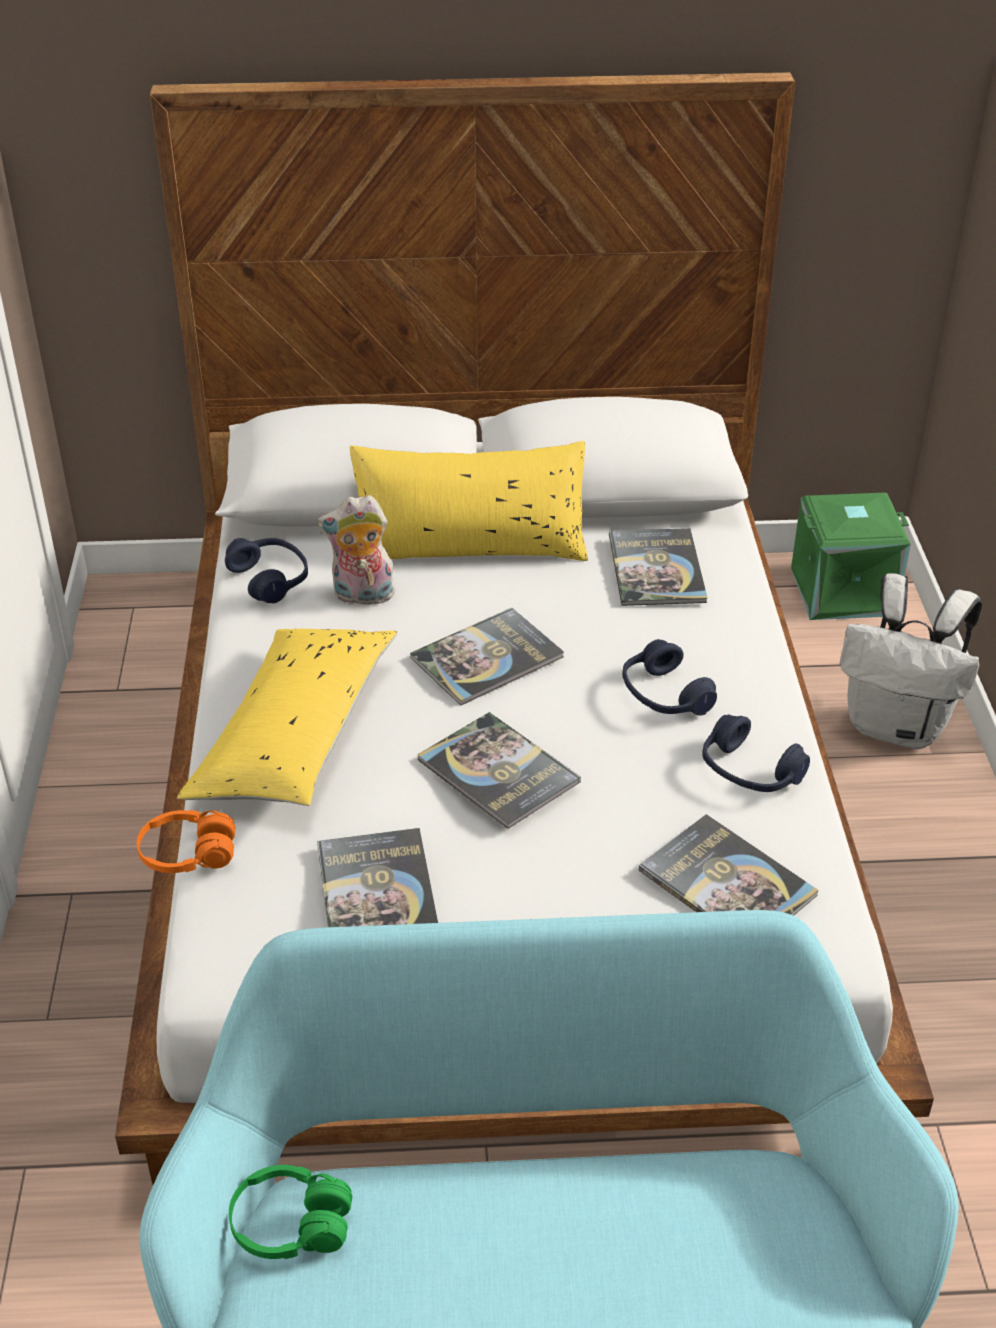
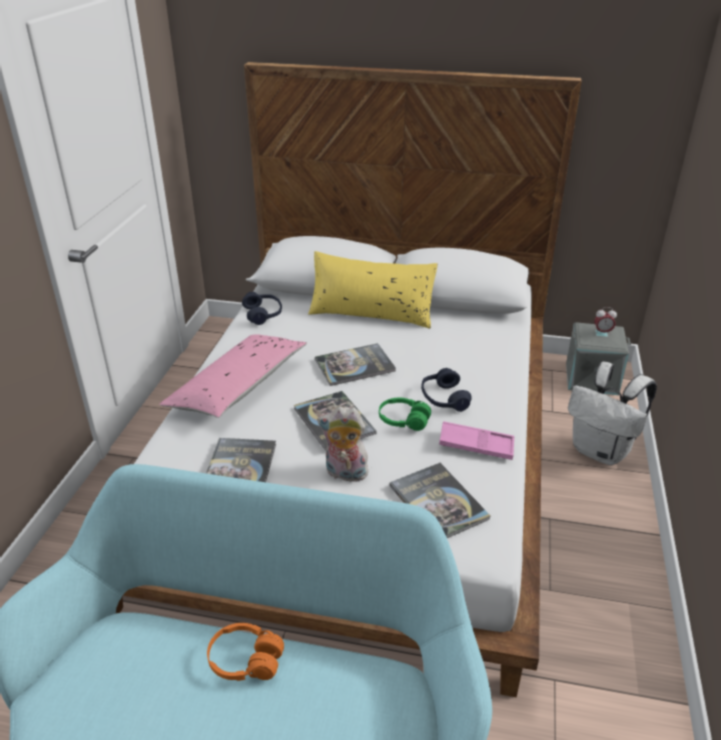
camera: 15 degrees right, 5 degrees down
orange headphones [137,810,235,873] -> orange headphones moved to [207,623,284,681]
yellow pillow [177,629,397,806] -> pink pillow [159,334,307,418]
green headphones [229,1165,352,1259] -> green headphones moved to [379,398,431,431]
plush toy [317,495,395,607] -> plush toy moved to [317,407,368,482]
book [609,528,707,606] -> none
blue headphones [702,714,810,792] -> pink tray [439,421,514,460]
green storage box [791,492,911,620] -> grey storage box [566,322,631,395]
none -> alarm clock [594,307,617,334]

